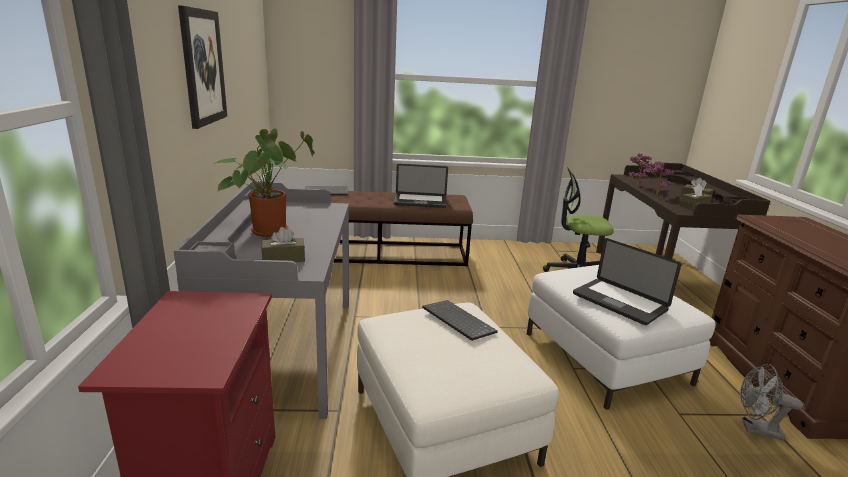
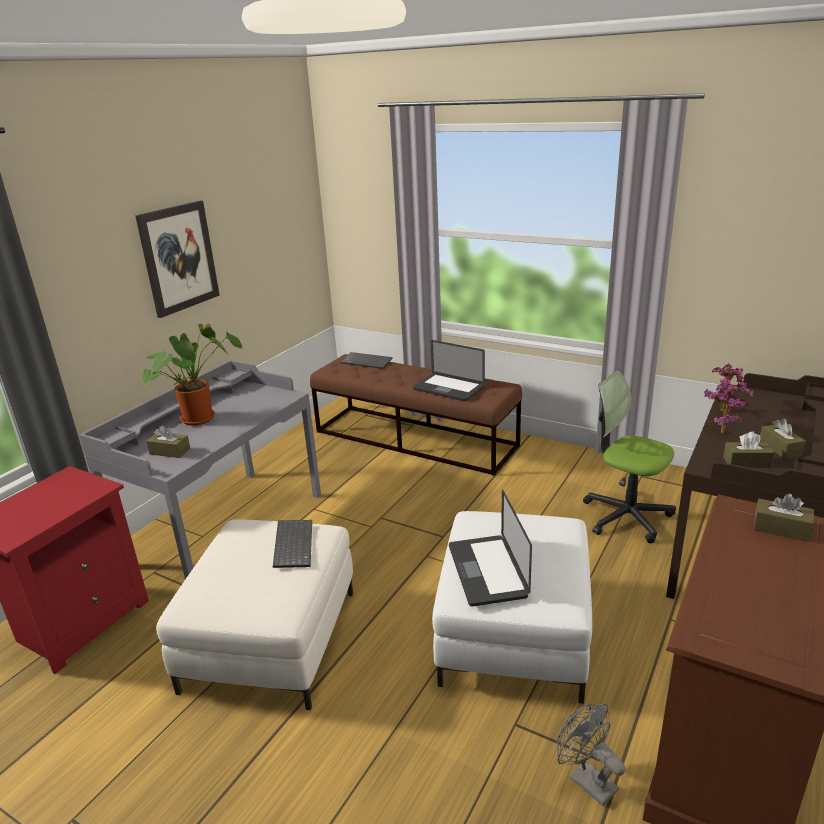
camera: 35 degrees right, 5 degrees up
none -> brown tissue box [754,493,814,541]

